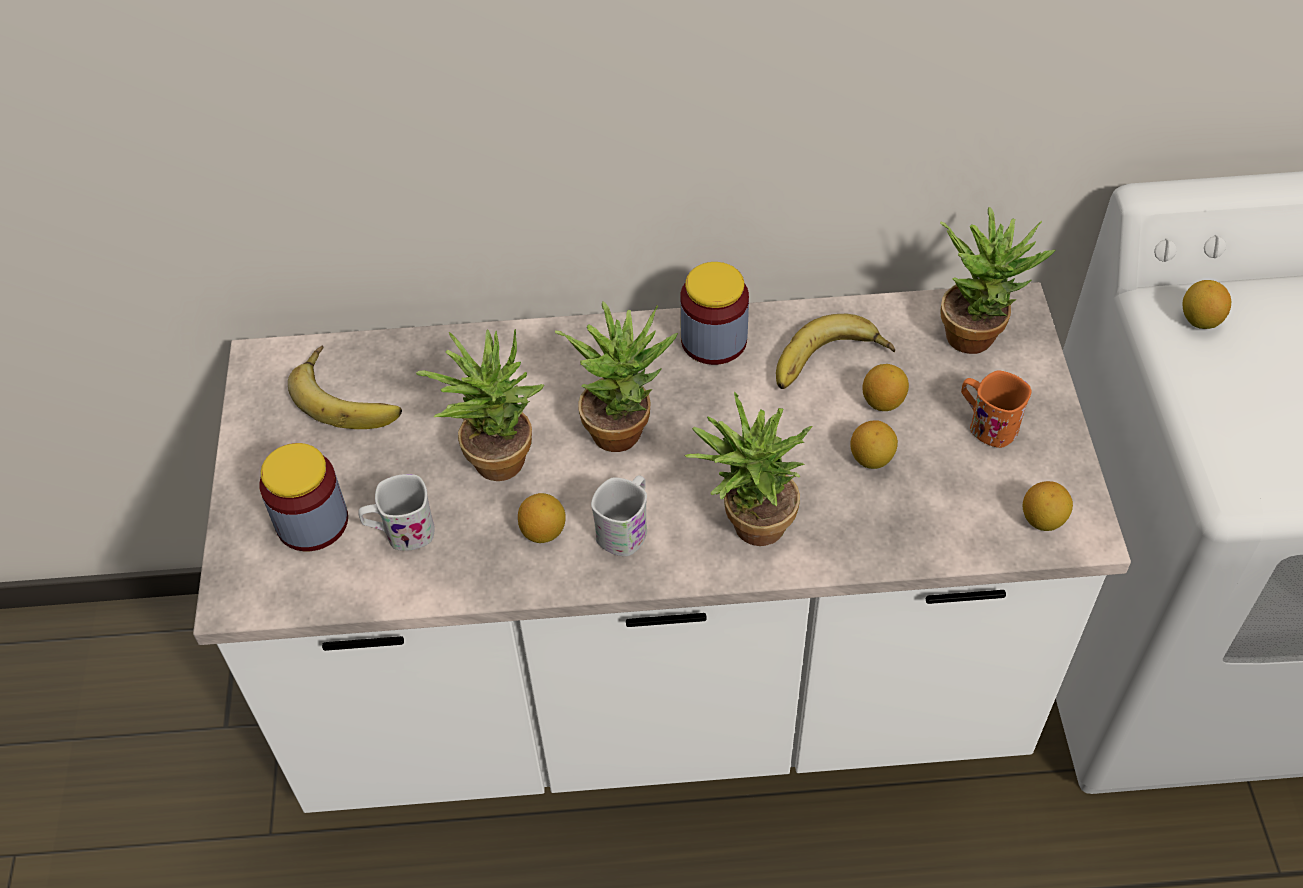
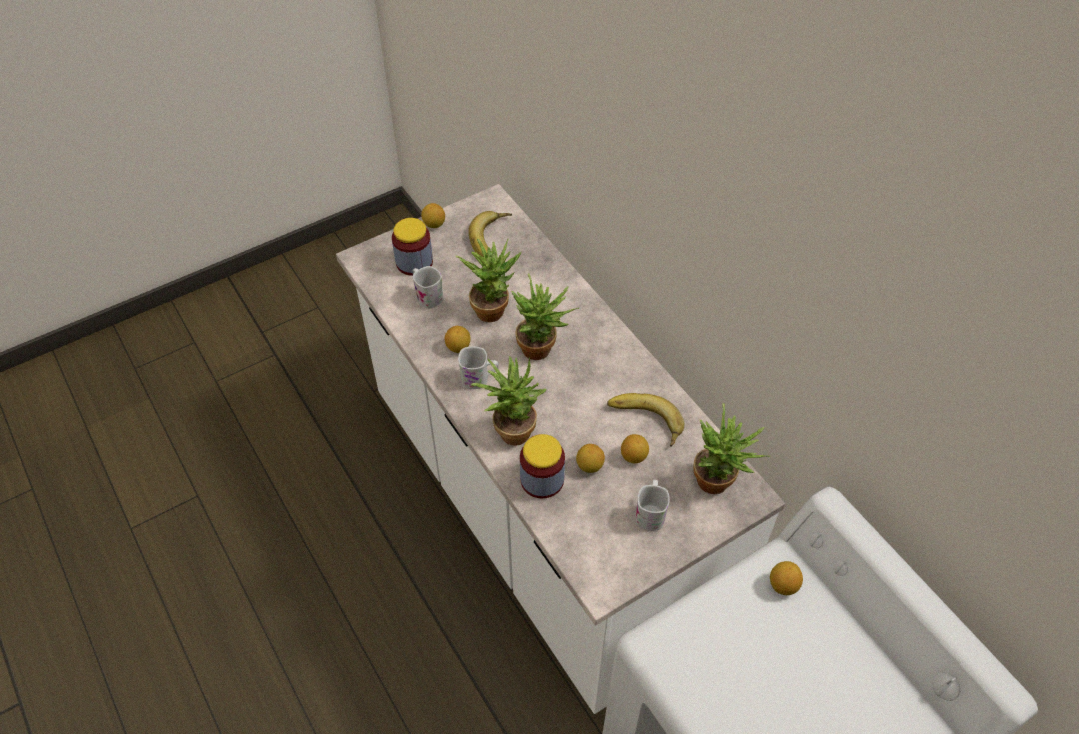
camera: 60 degrees right, 0 degrees up
jar [680,262,749,365] -> jar moved to [520,434,565,498]
orange mug [961,370,1032,448] -> white mug [635,480,670,531]
lemon [1023,481,1073,531] -> lemon moved to [421,203,445,228]

